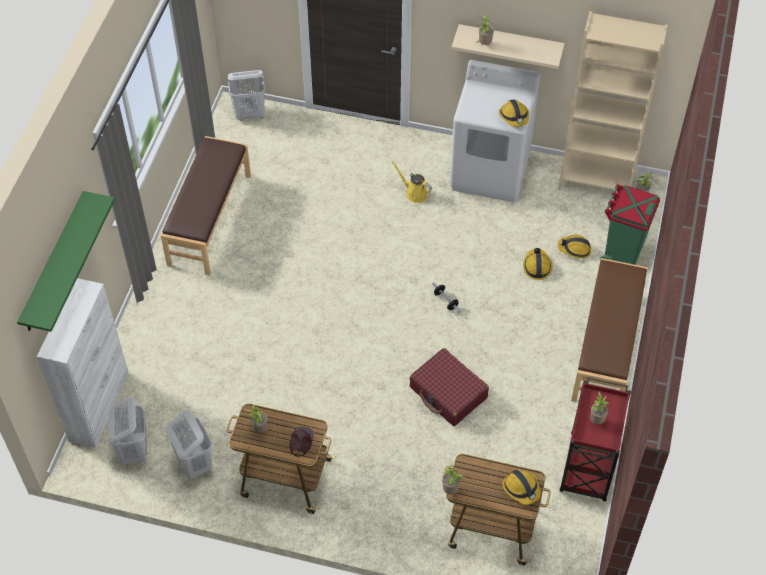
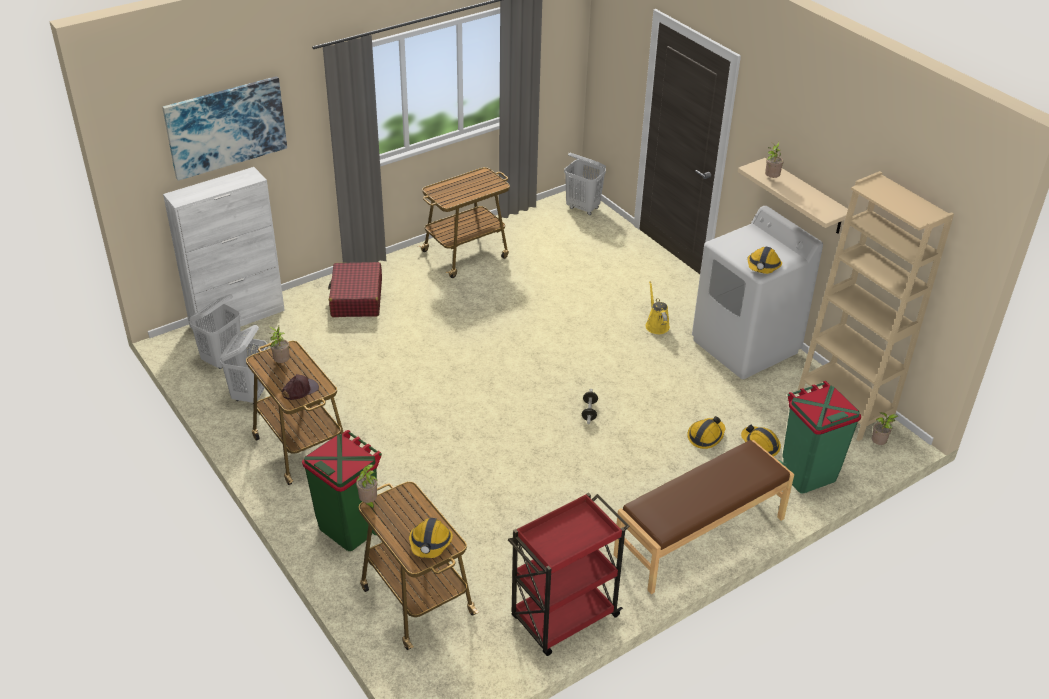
camera: 40 degrees right, 15 degrees down
green shelf [17,191,115,332] -> picture [162,76,287,181]
brown bench [161,136,251,275] -> cart [418,167,510,278]
red suitcase [409,348,489,426] -> red suitcase moved to [328,262,382,317]
potted plant [590,391,609,424] -> none
none -> green trash can [302,430,384,551]

